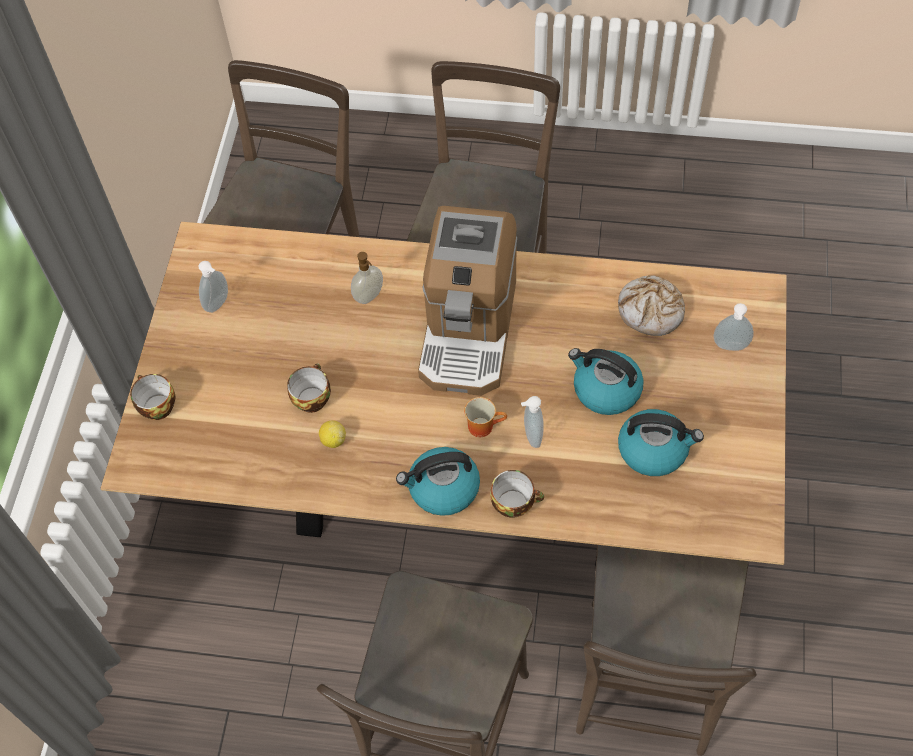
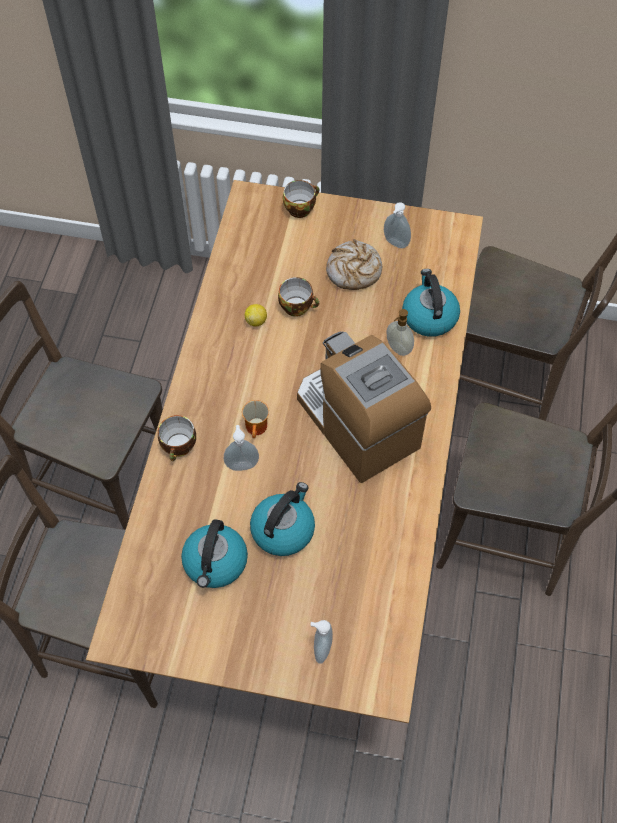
camera: 90 degrees right, 0 degrees up
kettle [396,447,480,516] -> kettle moved to [402,269,460,337]
coffee machine [418,206,517,396] -> coffee machine turned 45 degrees clockwise [297,331,431,483]
bread [618,275,685,336] -> bread moved to [326,239,382,290]

